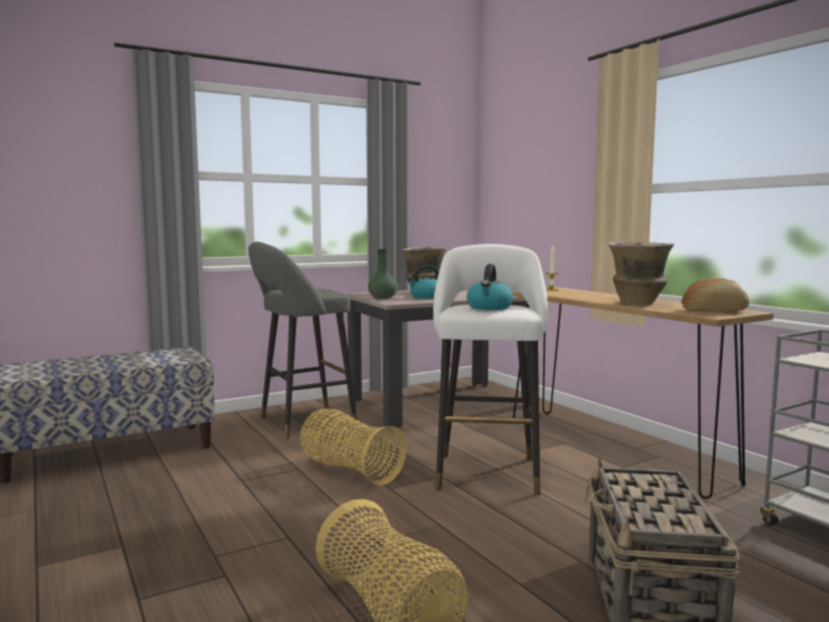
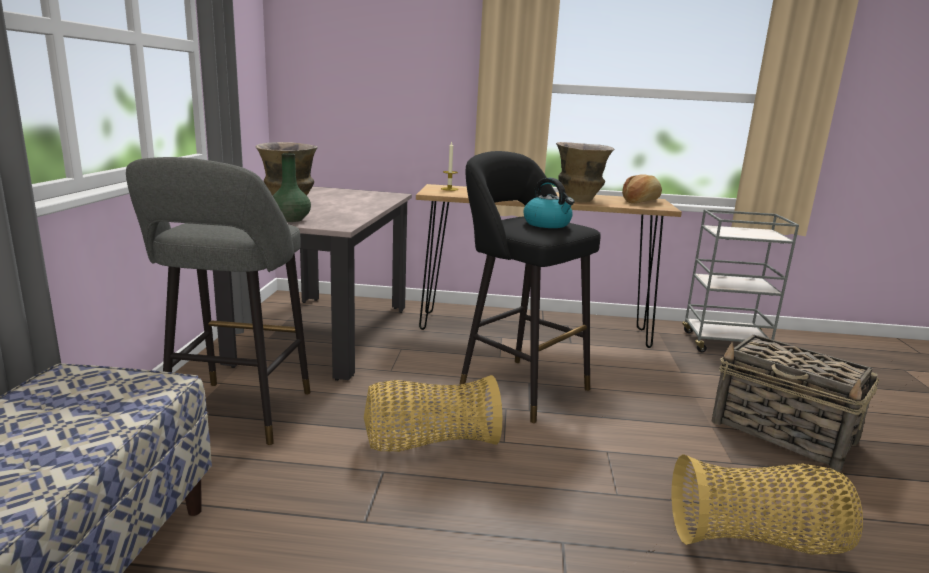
camera: 55 degrees left, 10 degrees up
kettle [407,265,439,299] -> none
white stool [433,244,548,495] -> black stool [459,151,601,423]

